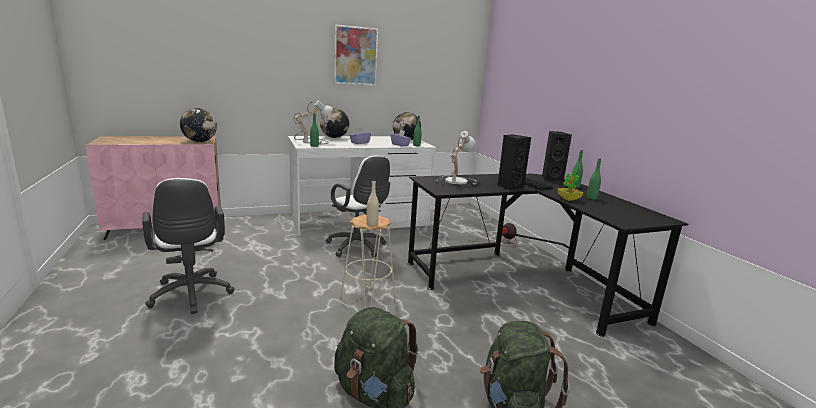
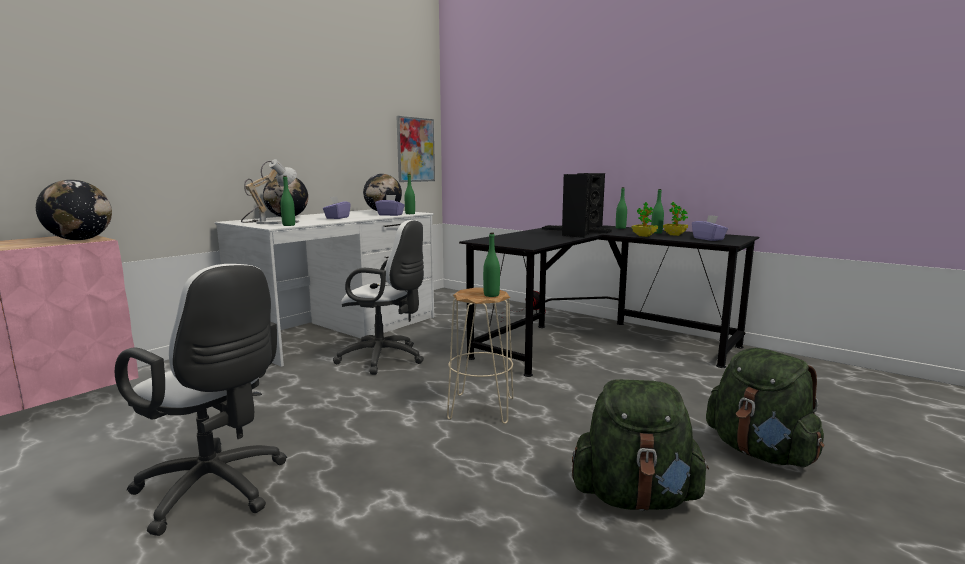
camera: 30 degrees left, 5 degrees down
picture [334,25,378,85] -> picture moved to [397,116,435,182]
beige bottle [366,180,379,226] -> green bottle [483,232,500,297]
table lamp [436,131,477,185] -> none
none -> potted plant [663,202,688,236]
none -> purple tissue box [692,215,728,241]

